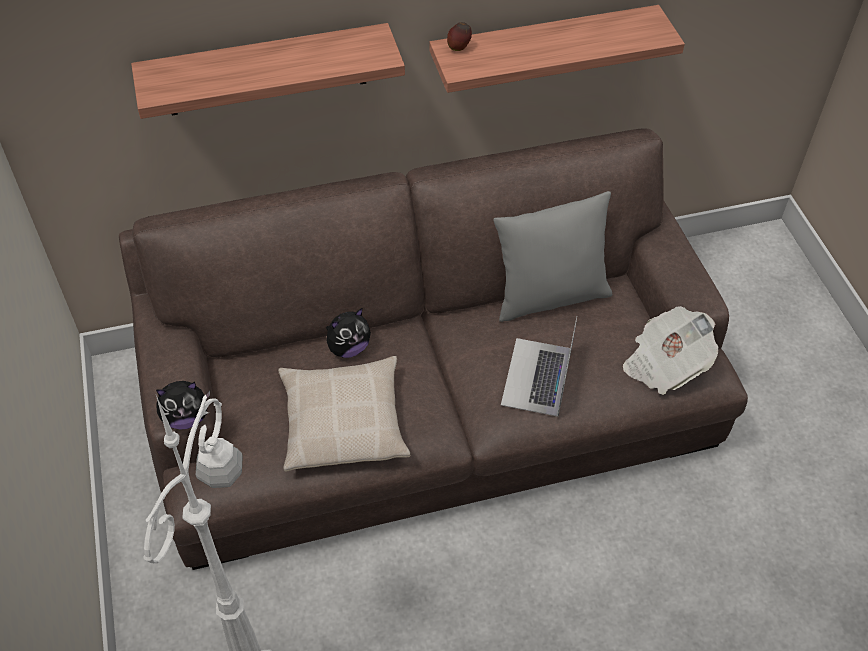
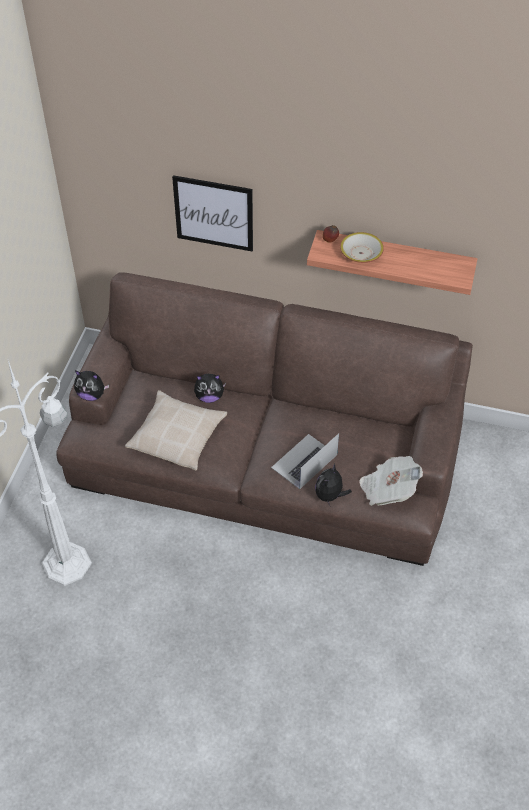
camera: 30 degrees right, 0 degrees up
shelf [131,23,405,119] -> picture [172,175,253,252]
grey pillow [494,191,612,322] -> none
none -> plush toy [315,464,352,506]
none -> bowl [340,232,384,263]

